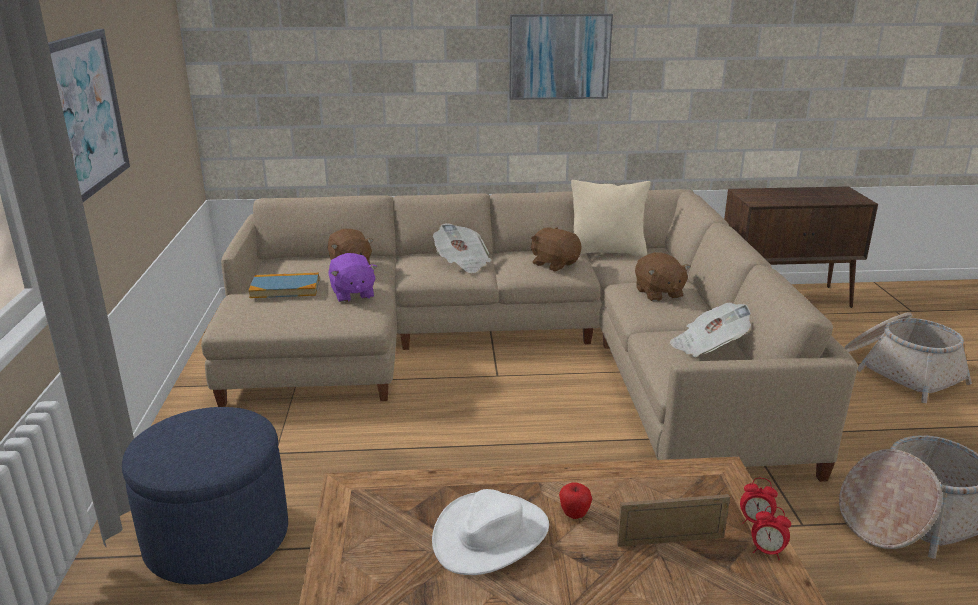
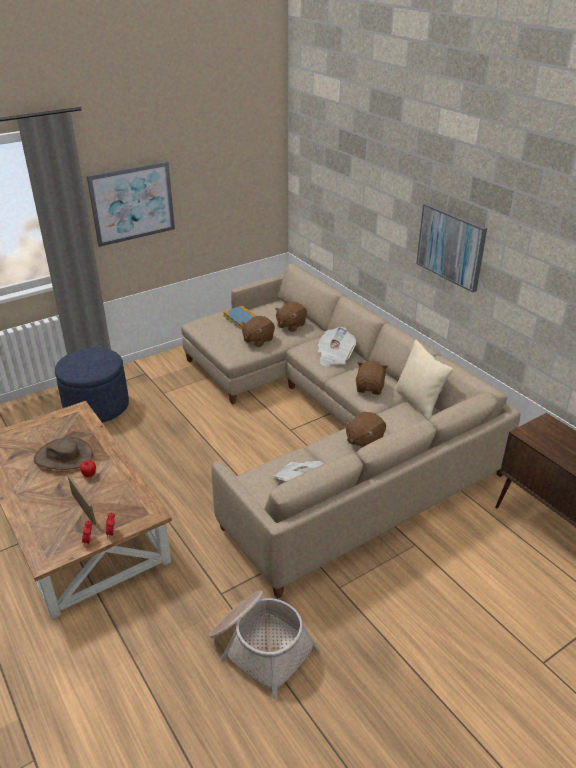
camera: 60 degrees right, 10 degrees up
purple plush toy [328,253,377,303] -> brown plush toy [241,316,275,347]
white hat [432,489,549,575] -> brown hat [34,437,93,470]
basket [844,312,972,403] -> none

